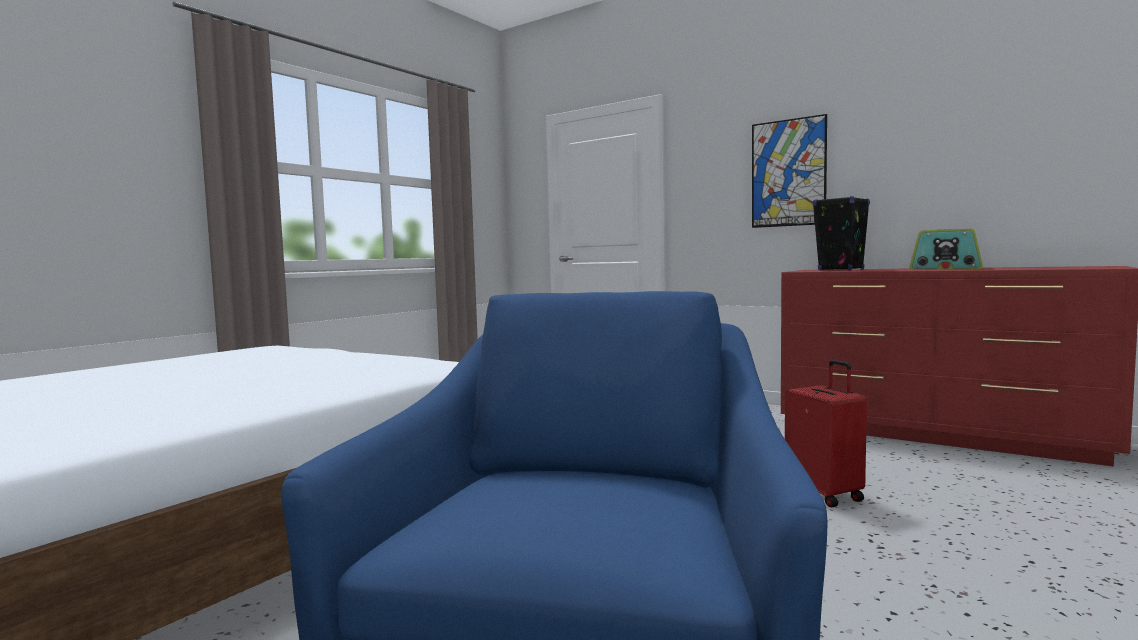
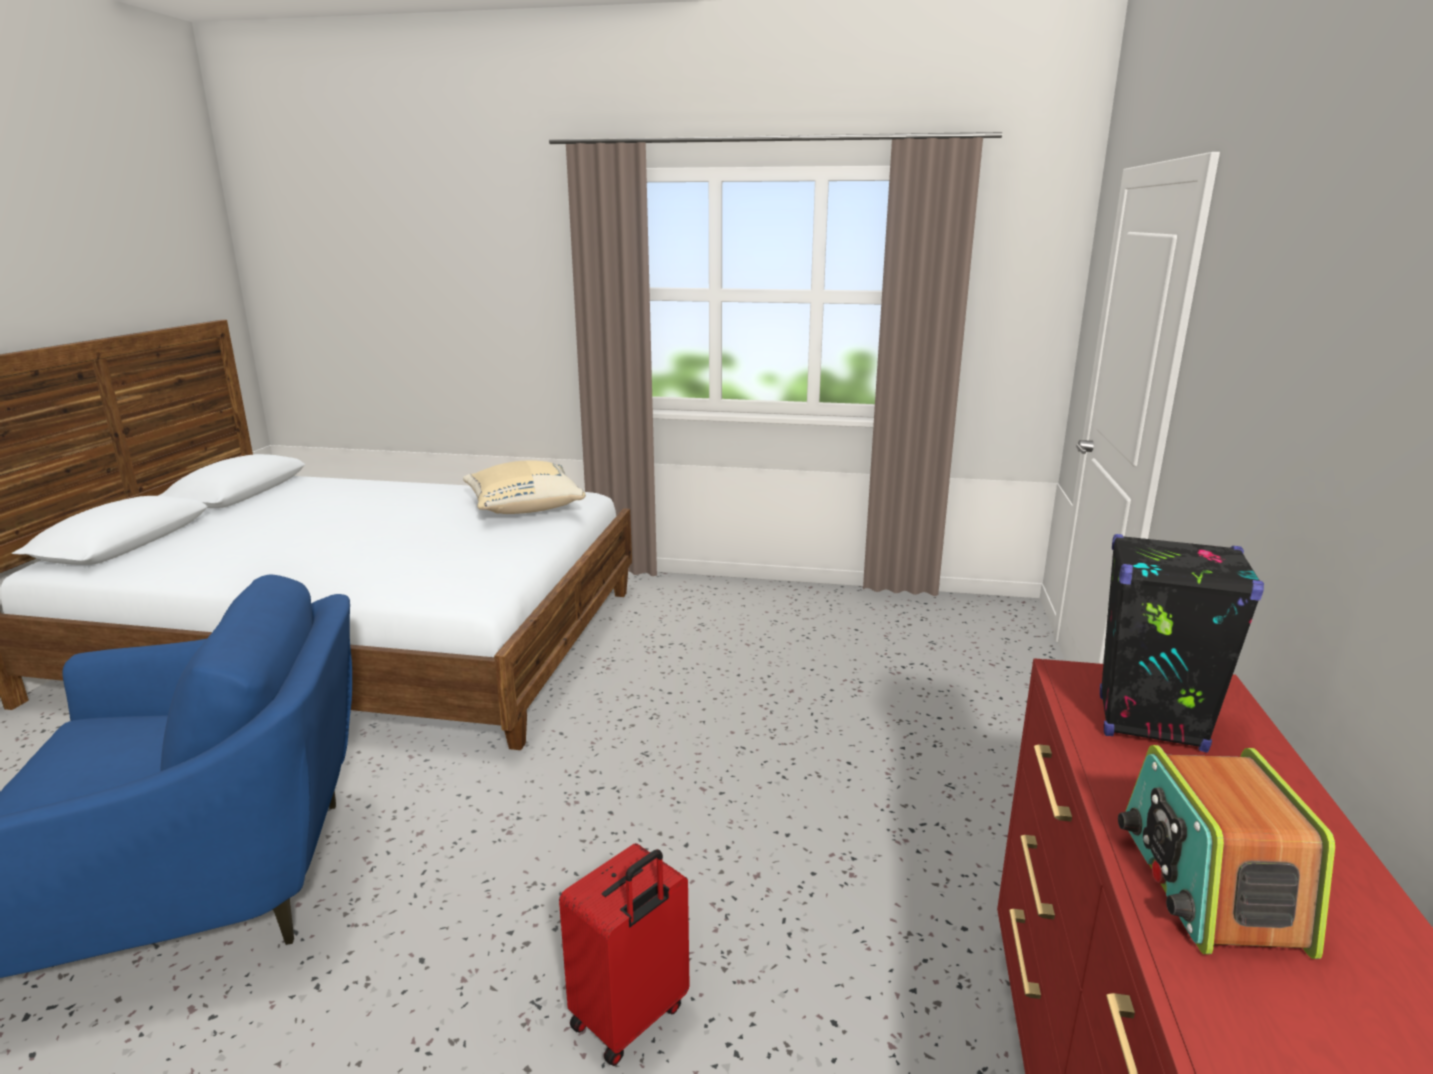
camera: 65 degrees right, 15 degrees up
picture [752,114,827,228] -> none
none -> beige pillow [463,460,586,514]

